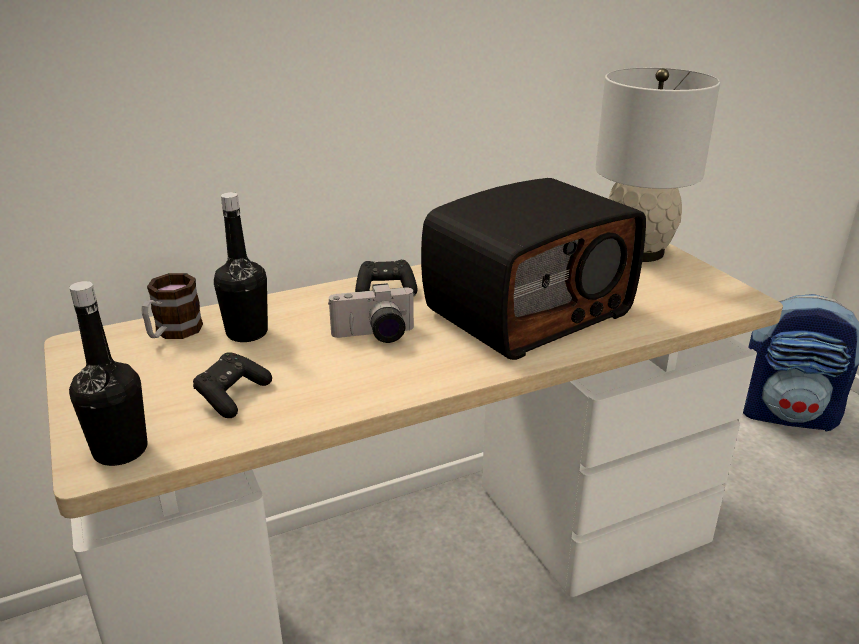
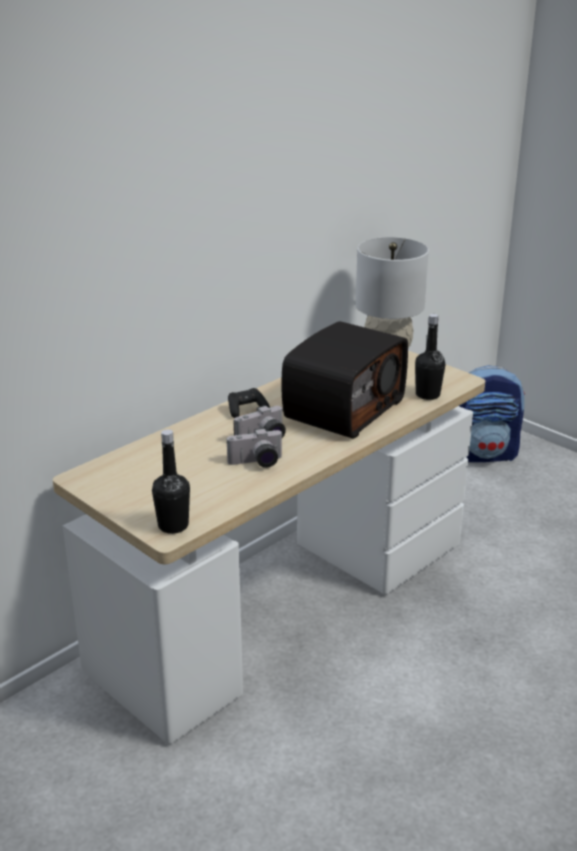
camera: 20 degrees left, 0 degrees up
mug [142,273,203,339] -> none
black game controller [193,352,272,418] -> none
black bottle [214,192,268,342] -> black bottle moved to [415,314,445,400]
none -> camera [226,428,283,468]

